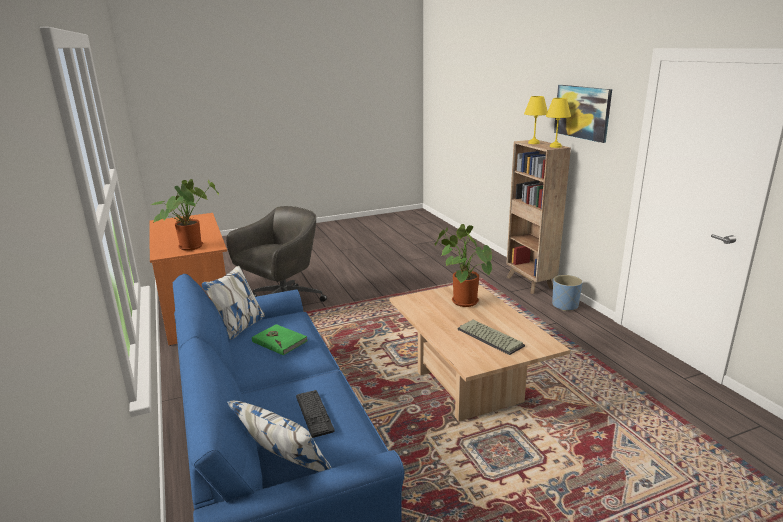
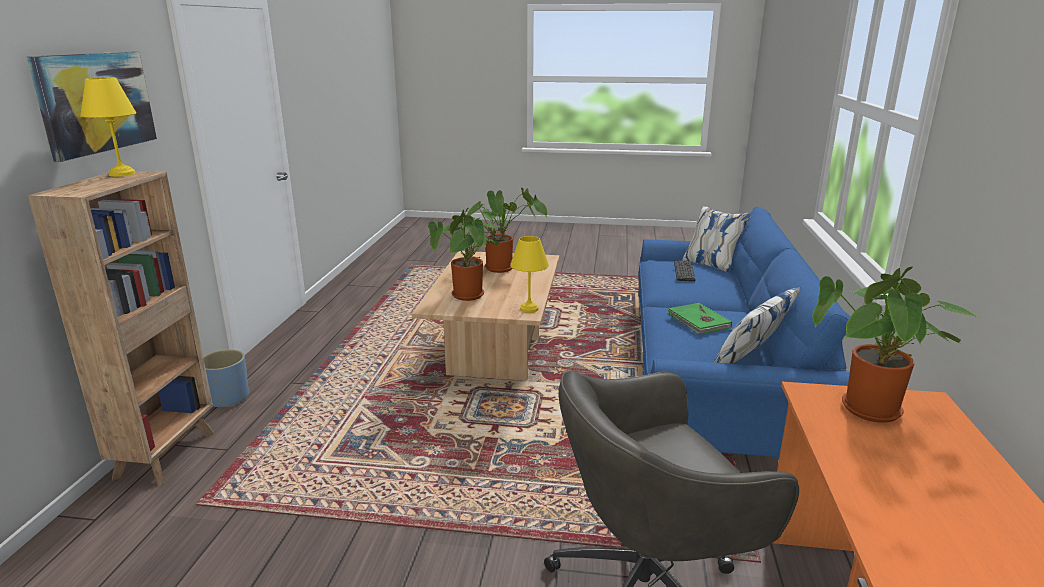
camera: 150 degrees left, 0 degrees up
keyboard [458,320,525,355] -> potted plant [467,188,547,273]
yellow table lamp [524,96,548,144] -> yellow table lamp moved to [510,236,549,313]

